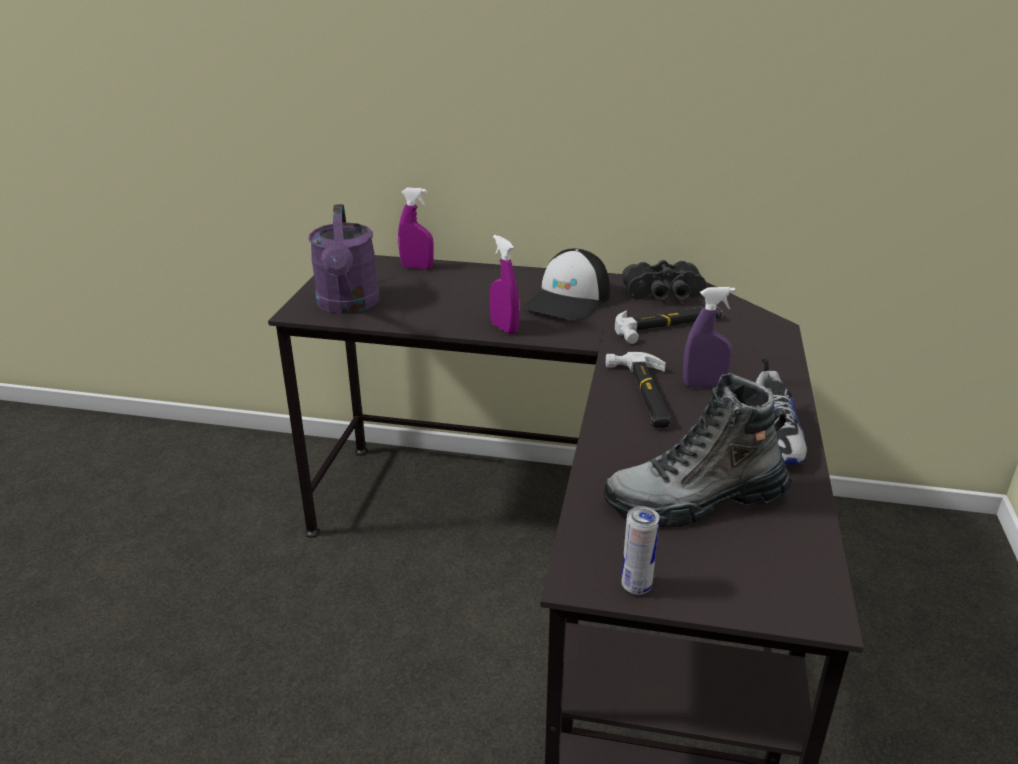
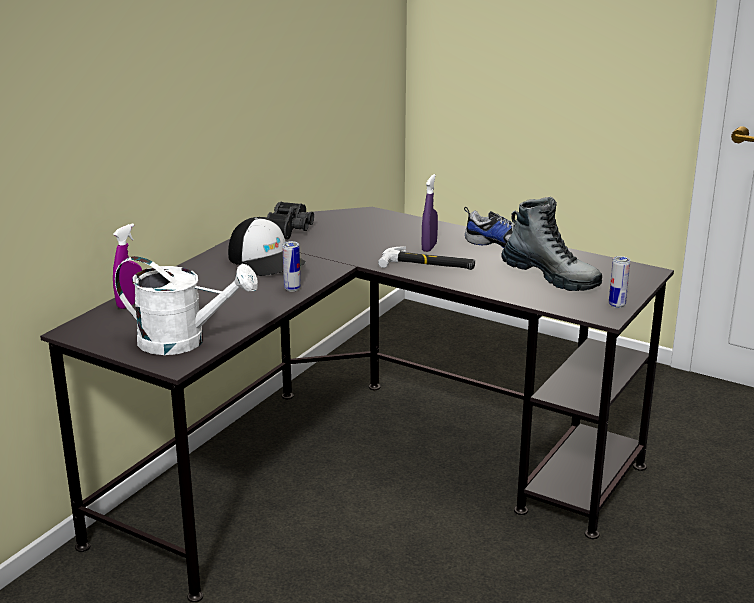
camera: 70 degrees left, 5 degrees down
purple watering can [308,204,380,314] -> white watering can [115,256,258,355]
purple spray bottle [489,235,519,334] -> can [282,241,301,292]
boot [604,373,792,528] -> boot turned 60 degrees counterclockwise [501,197,602,291]
hammer [615,306,722,344] -> none

